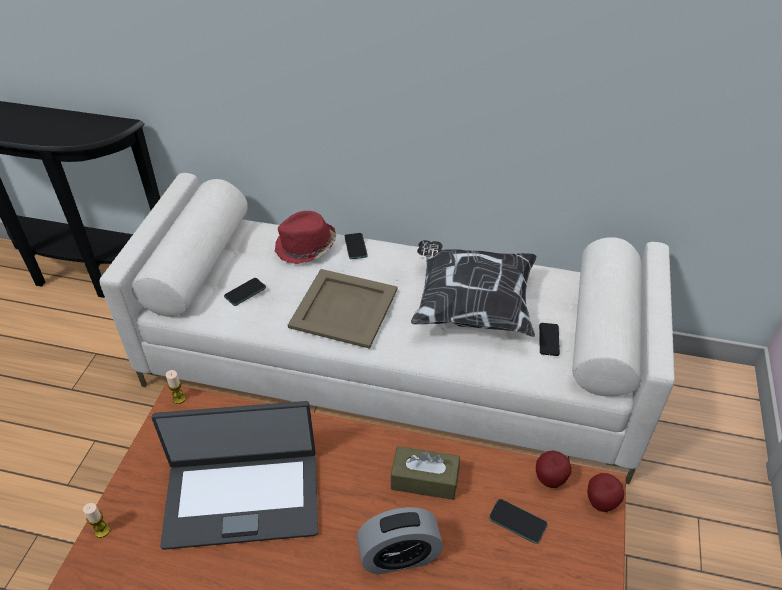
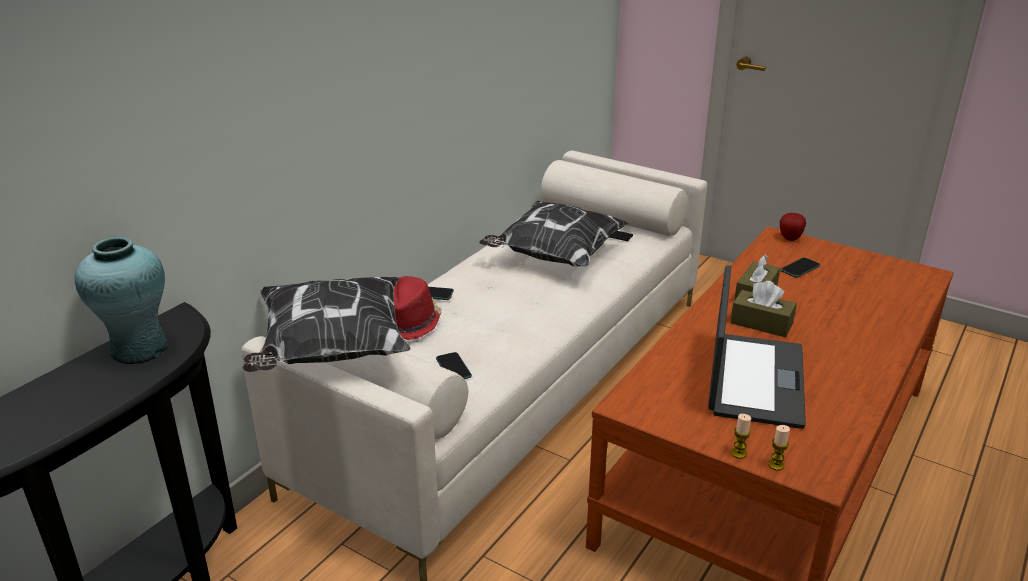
camera: 70 degrees left, 15 degrees down
candle [166,370,186,404] -> candle moved to [731,414,751,459]
beige tray [288,269,397,349] -> none
alarm clock [357,507,443,575] -> none
apple [536,450,572,488] -> none
none -> turquoise vase [75,237,168,364]
none -> pillow [242,277,411,372]
none -> brown tissue box [730,281,797,337]

